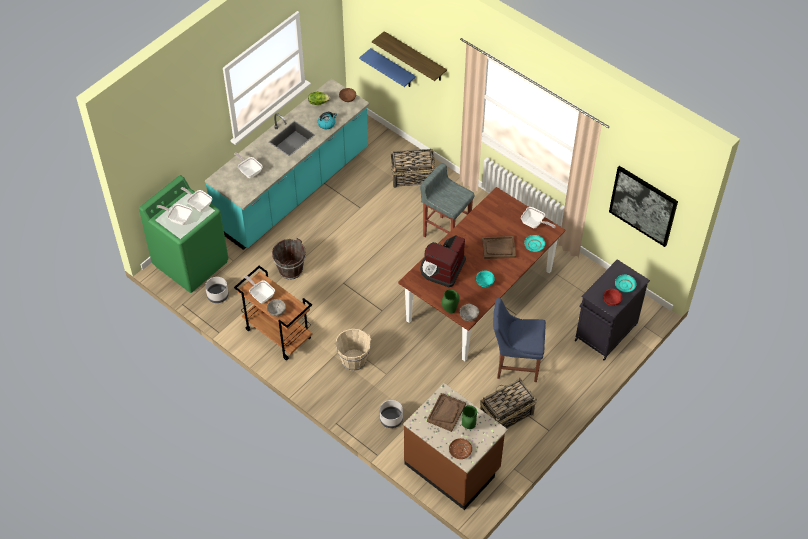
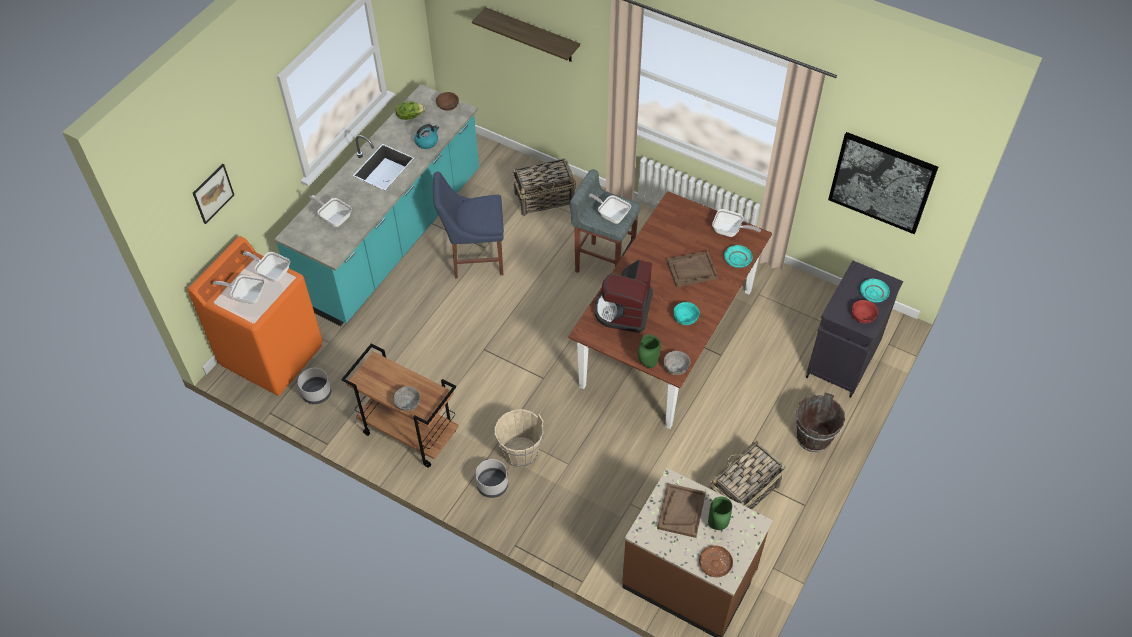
camera: 10 degrees left, 0 degrees up
green washing machine [139,175,228,293] -> orange washing machine [188,236,323,396]
frying pan [245,276,275,303] -> frying pan moved to [589,193,631,224]
brown bucket [272,238,306,280] -> brown bucket moved to [795,392,845,452]
blue shelf [359,48,416,87] -> none
grey planter [380,400,403,428] -> grey planter moved to [475,459,508,498]
blue chair [493,298,546,382] -> blue chair moved to [433,172,504,278]
none -> picture [193,164,234,224]

